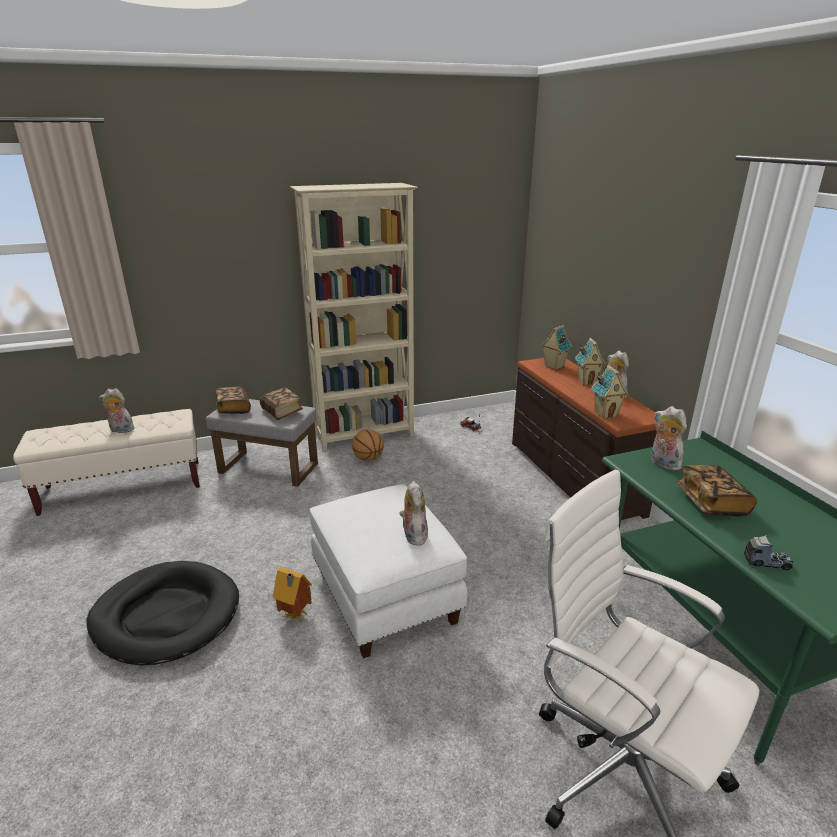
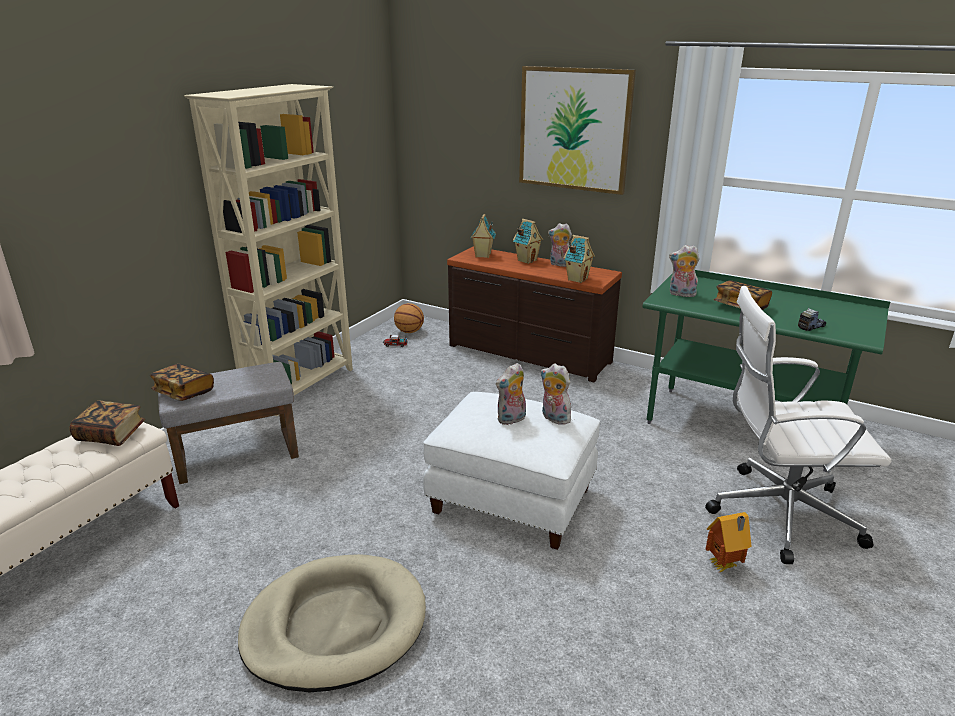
camera: 40 degrees left, 0 degrees up
black dog bed [87,561,239,665] -> beige dog bed [238,554,426,693]
plush toy [99,388,134,433] -> plush toy moved to [496,363,526,425]
book [260,387,303,420] -> book moved to [69,400,145,446]
toy house [273,567,312,621] -> toy house moved to [705,512,752,572]
basketball [352,429,384,461] -> basketball moved to [394,303,424,333]
none -> picture [519,66,636,195]

